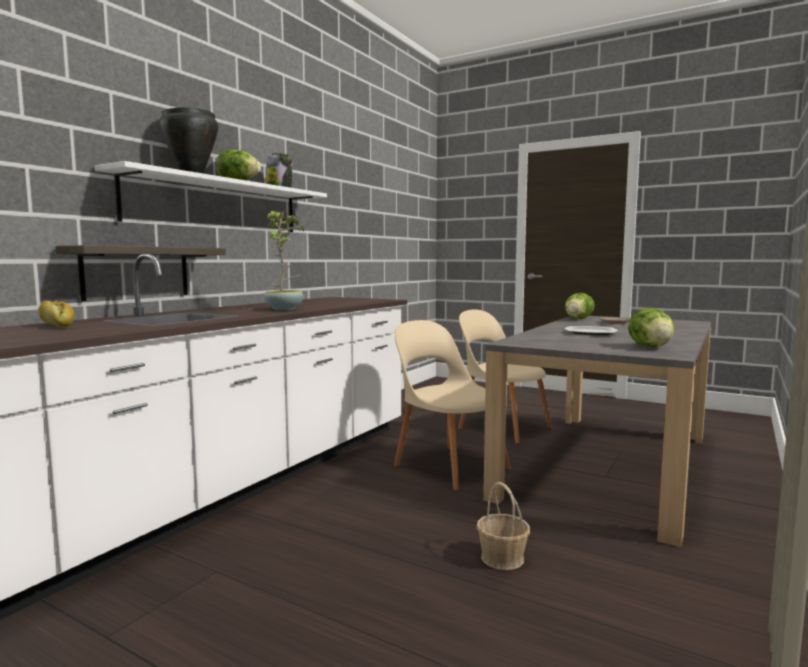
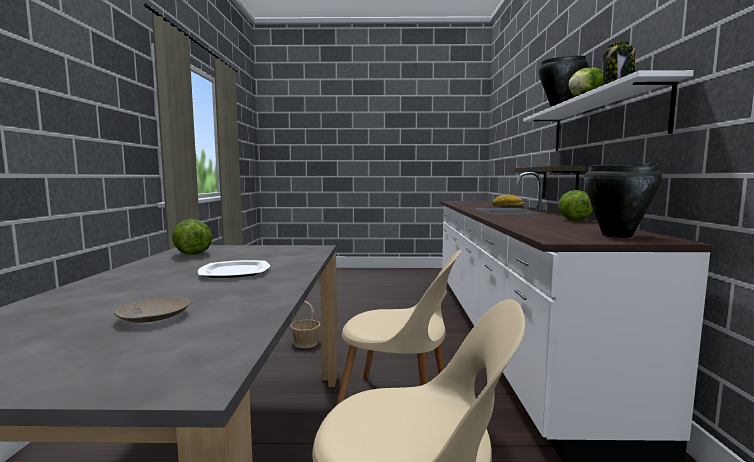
camera: 150 degrees right, 0 degrees up
potted plant [264,211,306,310] -> none
lettuce [565,293,595,319] -> lettuce moved to [558,190,593,221]
none -> black cooking pot [584,163,662,238]

